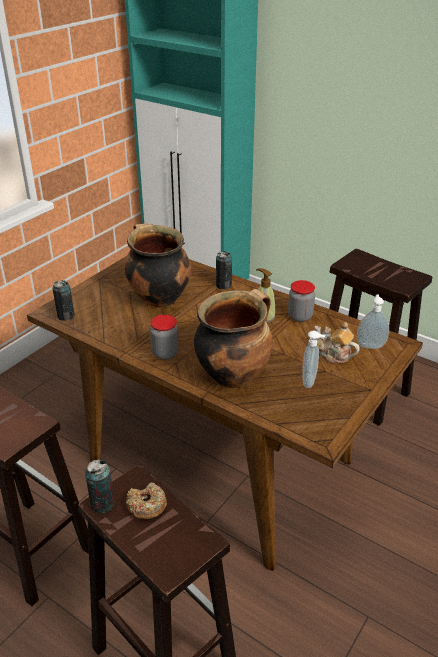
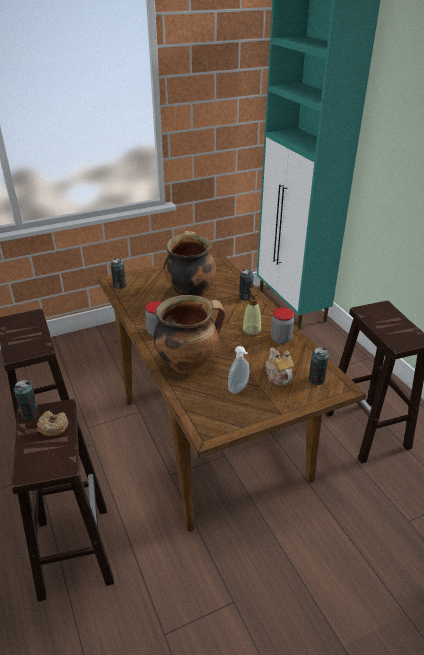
camera: 30 degrees right, 0 degrees up
soap dispenser [357,295,389,349] -> can [308,347,329,385]

